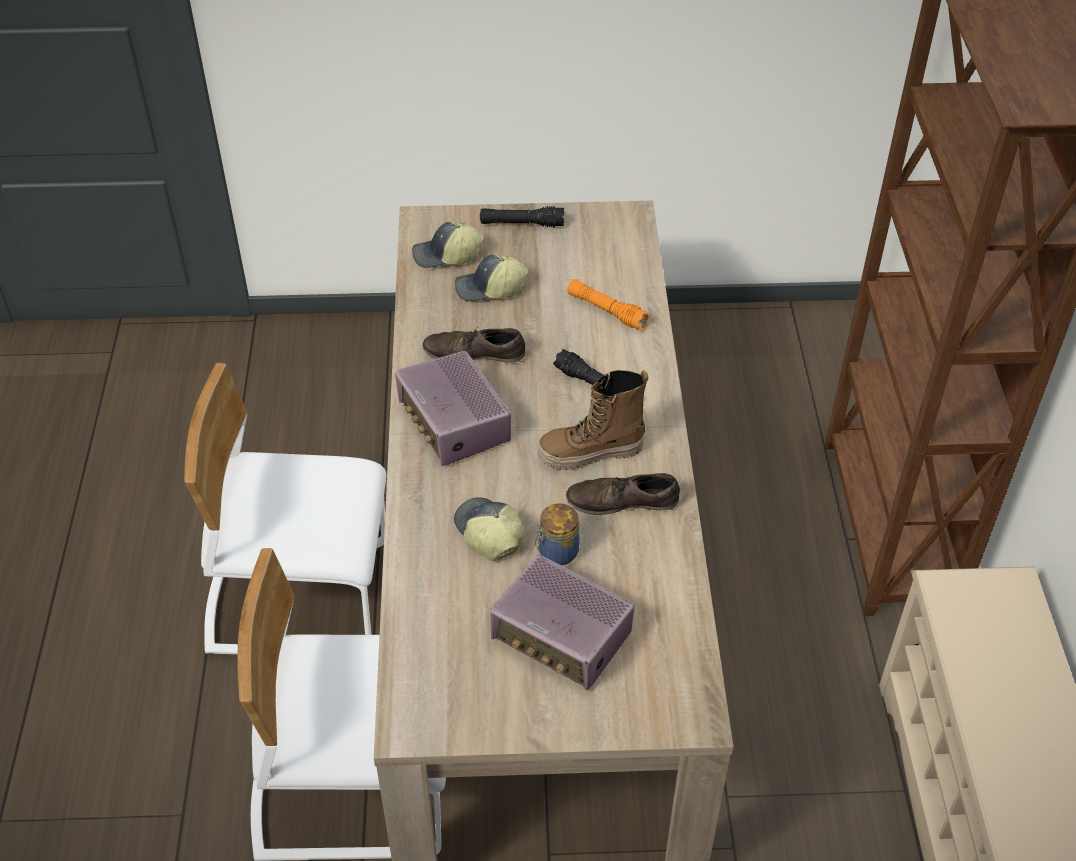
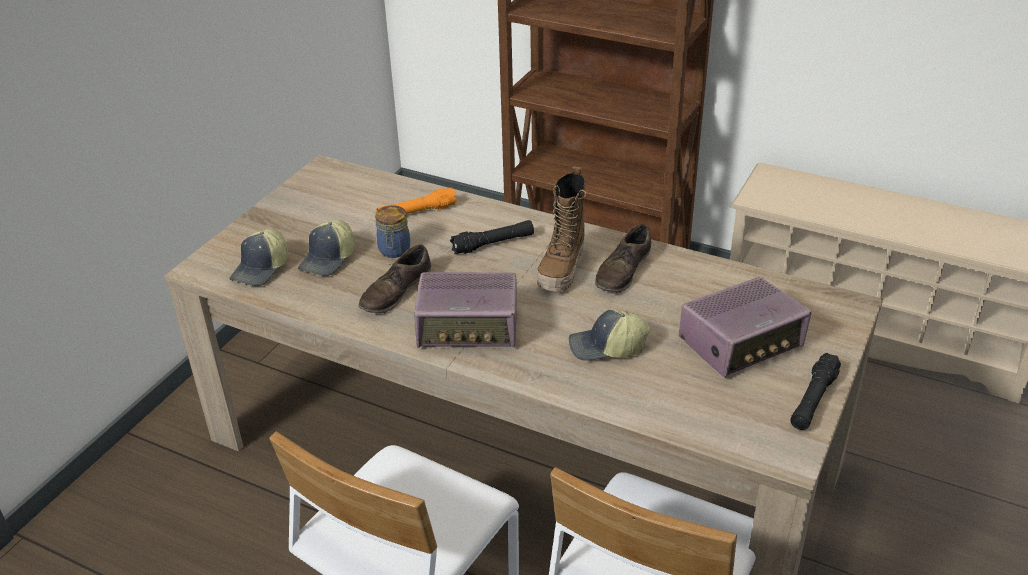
camera: 60 degrees left, 10 degrees down
black flashlight [480,206,564,227] -> black flashlight moved to [790,353,841,430]
jar [535,503,579,565] -> jar moved to [375,205,410,258]

